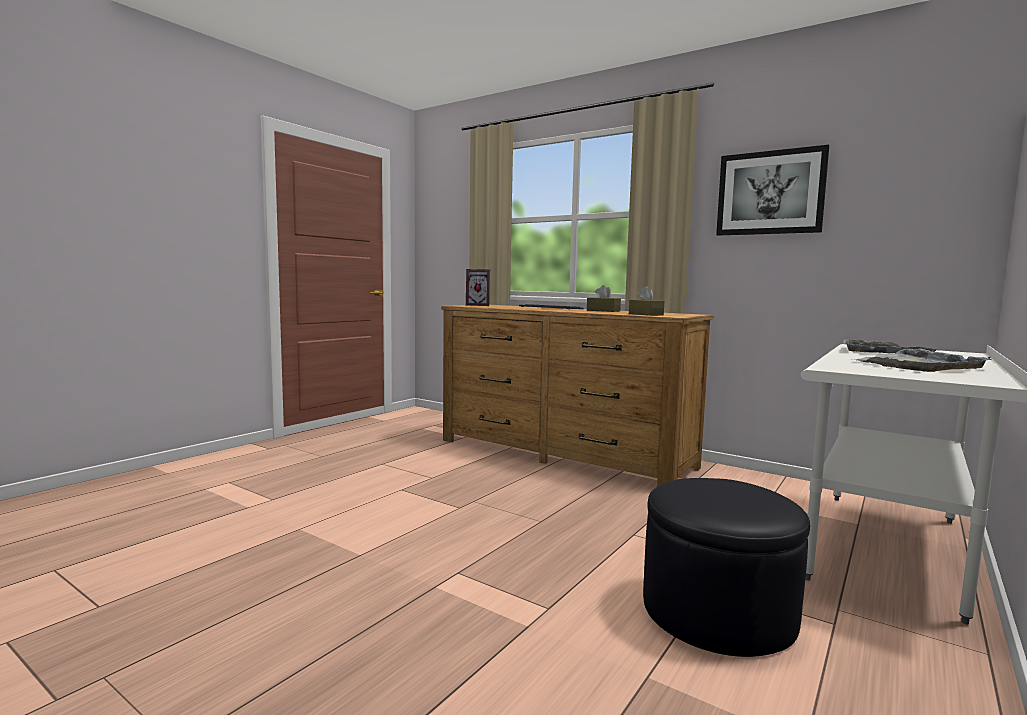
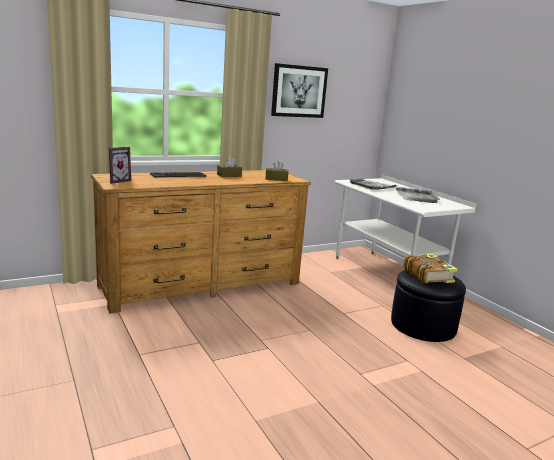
camera: 65 degrees left, 10 degrees up
none -> book [403,254,457,283]

